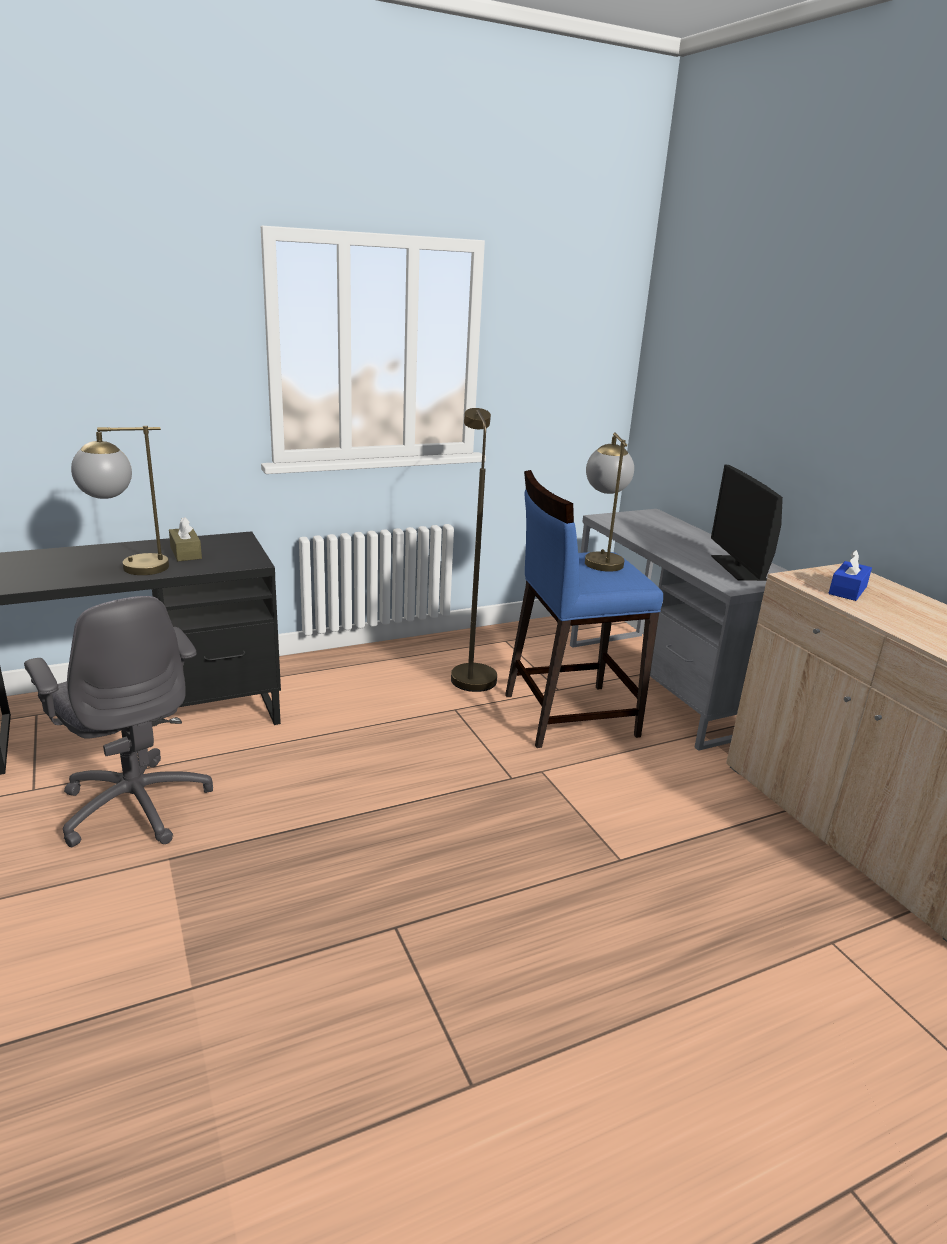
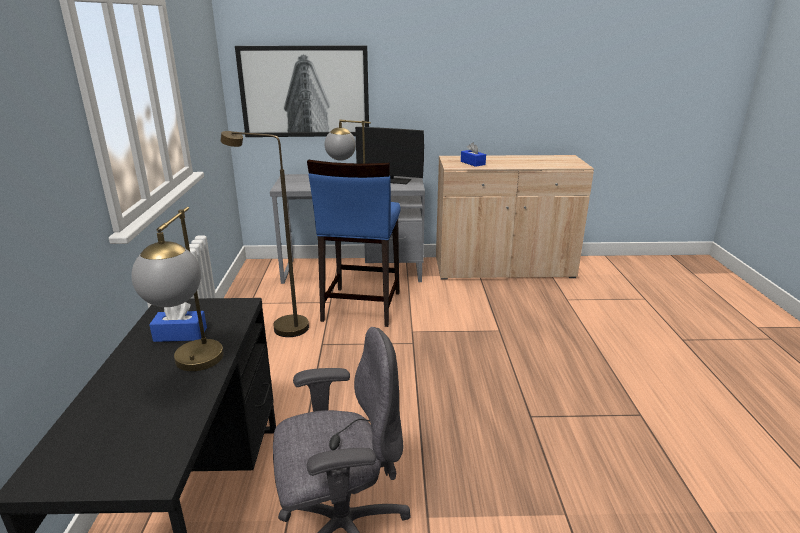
camera: 65 degrees left, 0 degrees up
brown tissue box [169,517,202,561] -> blue tissue box [149,302,207,342]
none -> picture [235,46,369,137]

